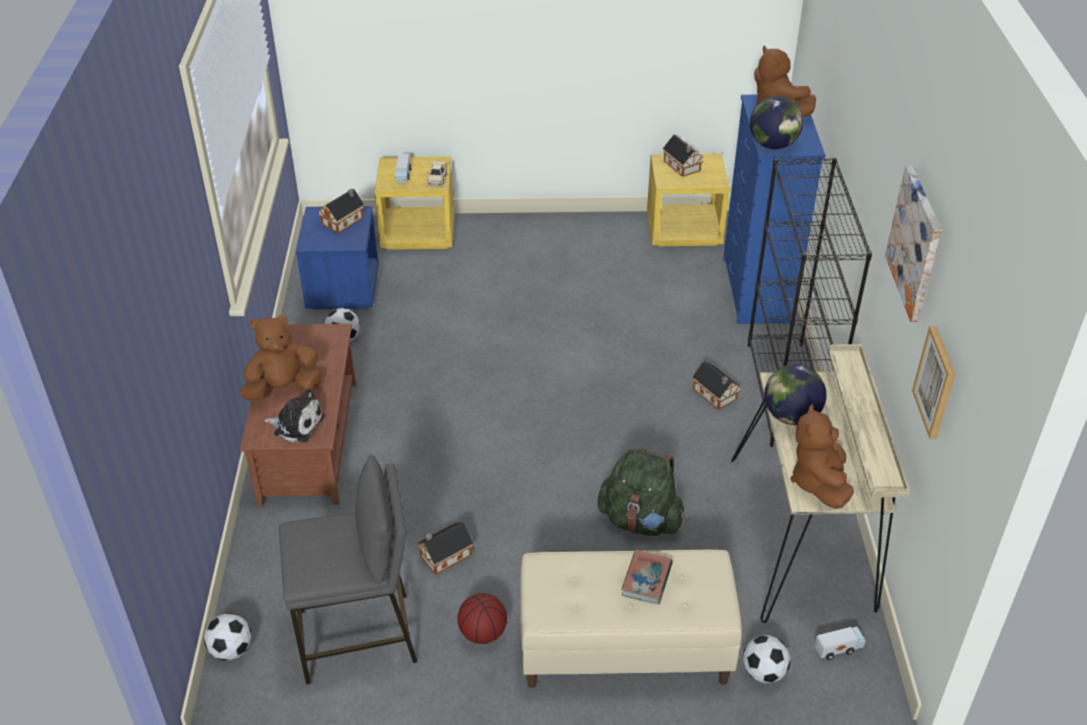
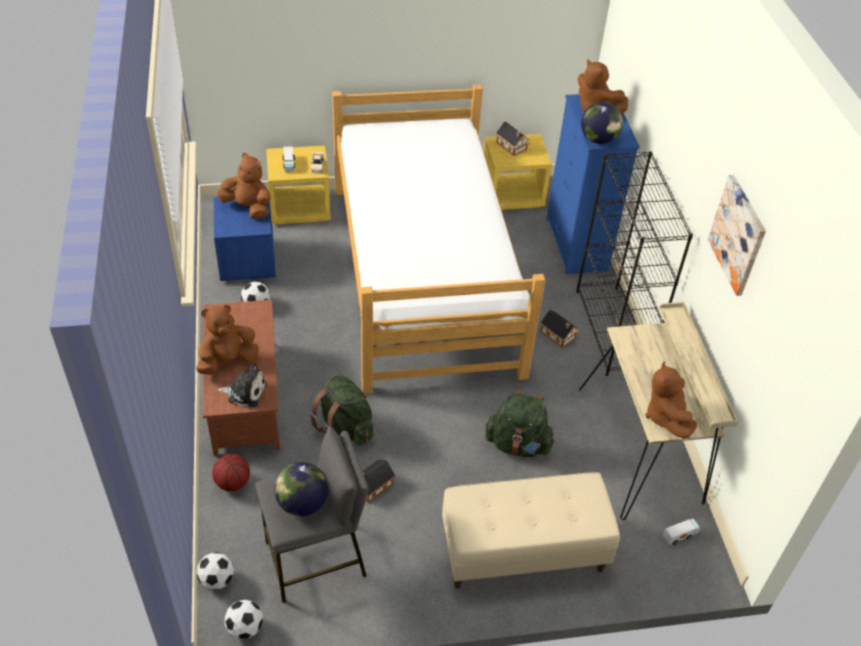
camera: 10 degrees left, 5 degrees up
toy house [319,189,365,233] -> brown plush toy [217,153,271,219]
basketball [457,593,507,644] -> basketball moved to [212,454,250,492]
book [621,549,673,604] -> none
football [743,635,791,683] -> football moved to [224,600,263,639]
globe [764,364,827,425] -> globe moved to [275,462,328,516]
picture [912,326,956,439] -> none
none -> green backpack [310,375,374,445]
none -> bed [332,85,546,393]

